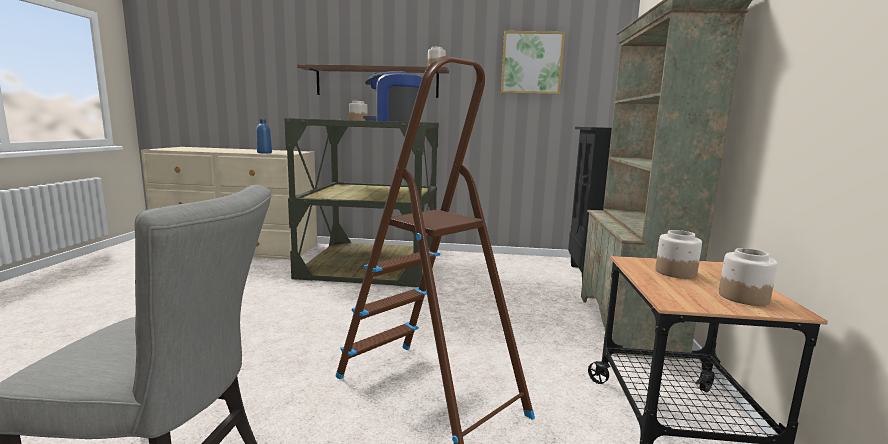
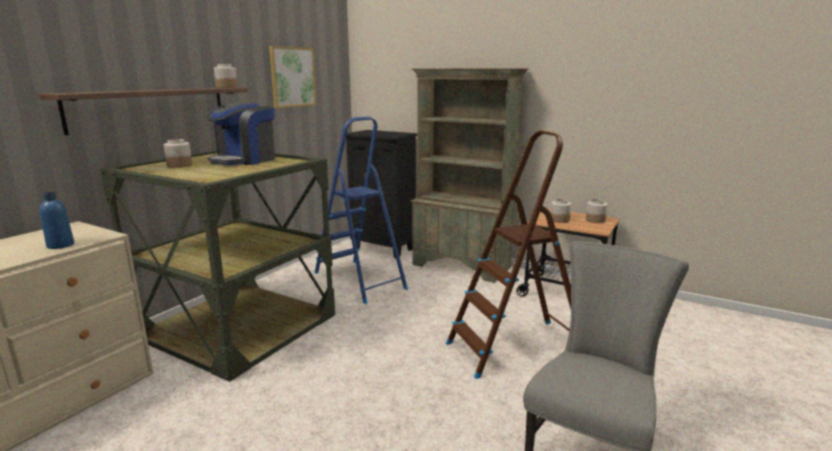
camera: 65 degrees left, 5 degrees up
none -> blue step ladder [314,117,408,304]

